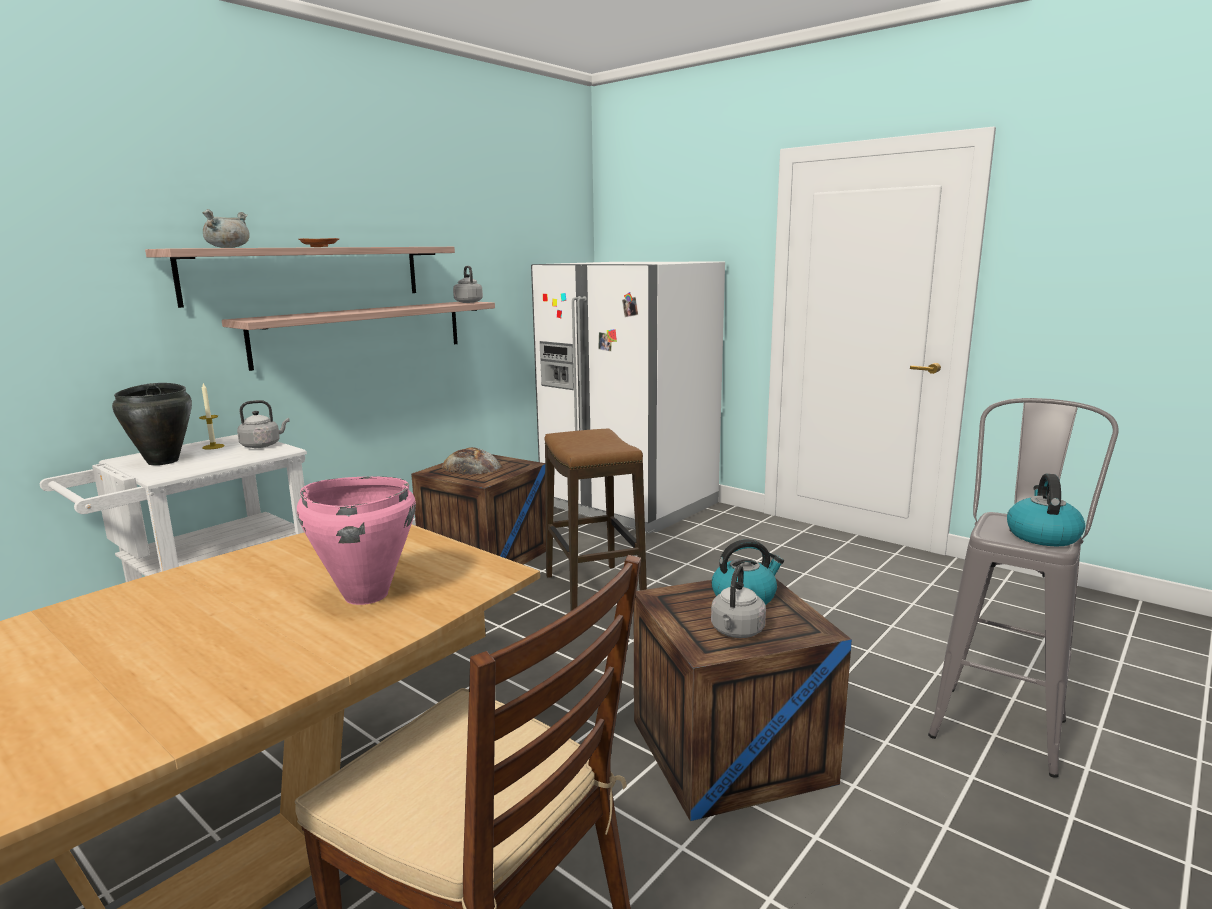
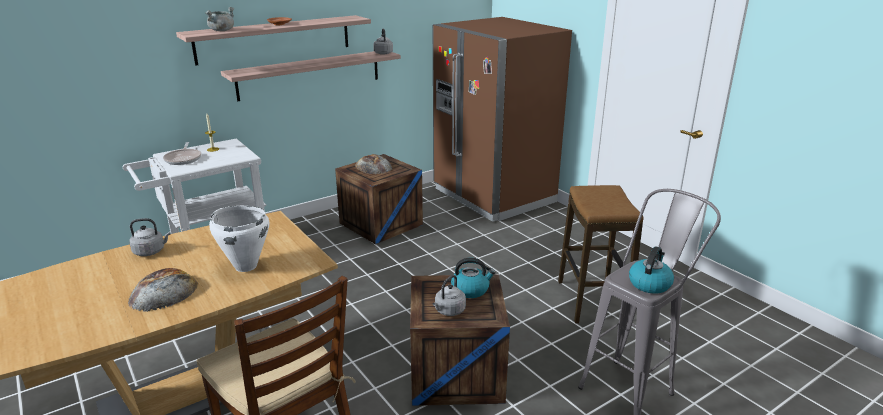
camera: 15 degrees right, 10 degrees up
black cooking pot [112,383,192,465] -> frying pan [163,142,201,165]
grey kettle [237,400,290,448] -> grey kettle moved to [130,218,171,256]
pink cooking pot [297,476,416,605] -> white cooking pot [209,206,269,272]
white fridge [531,262,725,534] -> brown fridge [433,17,572,222]
stool [544,429,647,611] -> stool moved to [558,185,644,323]
none -> bread [128,268,198,312]

